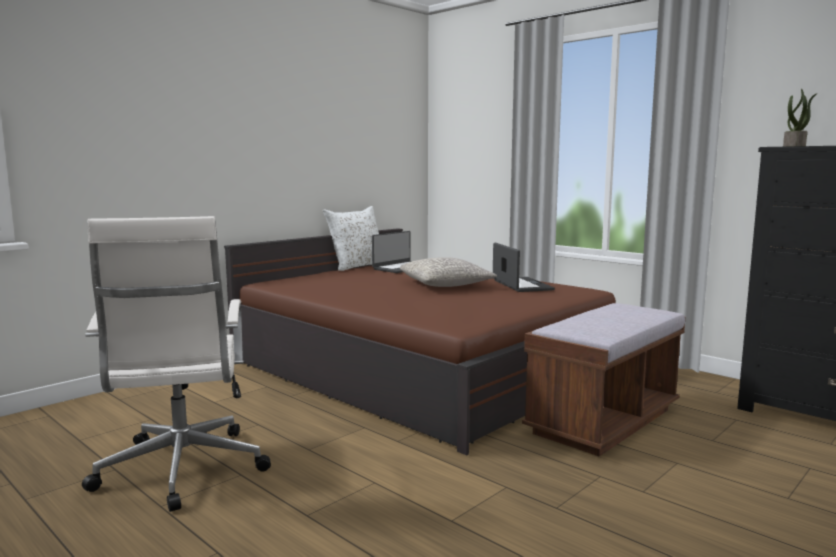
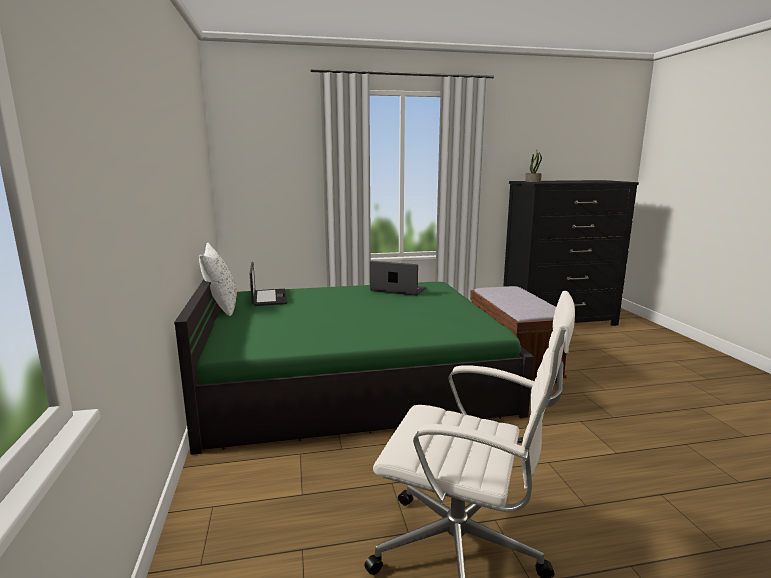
camera: 55 degrees left, 5 degrees up
brown bed [224,228,616,455] -> green bed [174,279,534,455]
grey pillow [400,257,497,287] -> none

